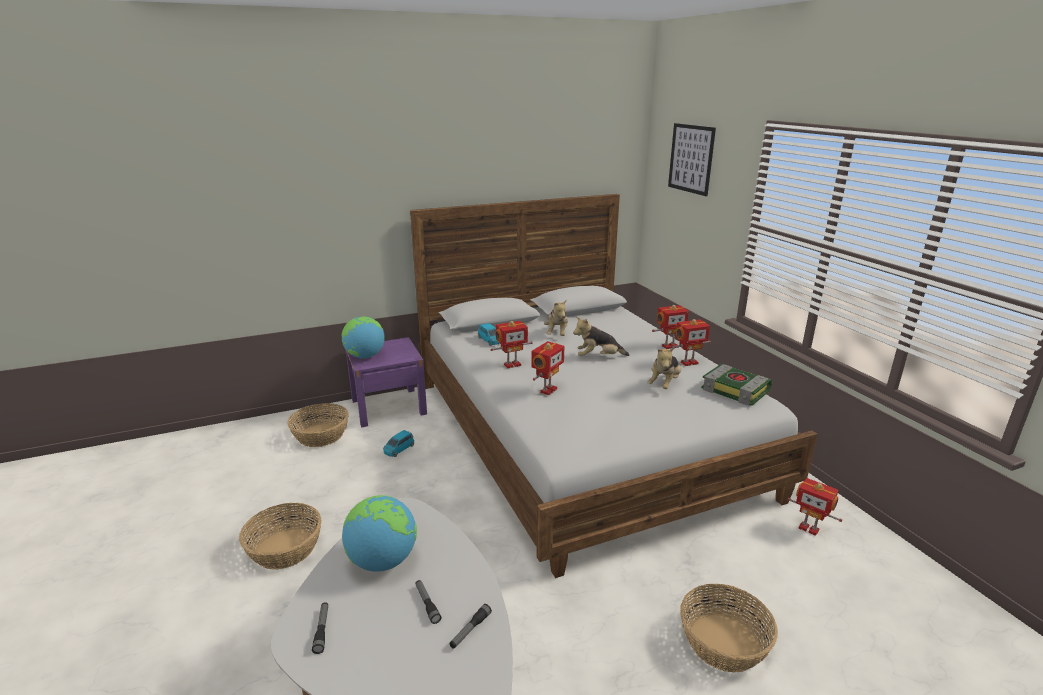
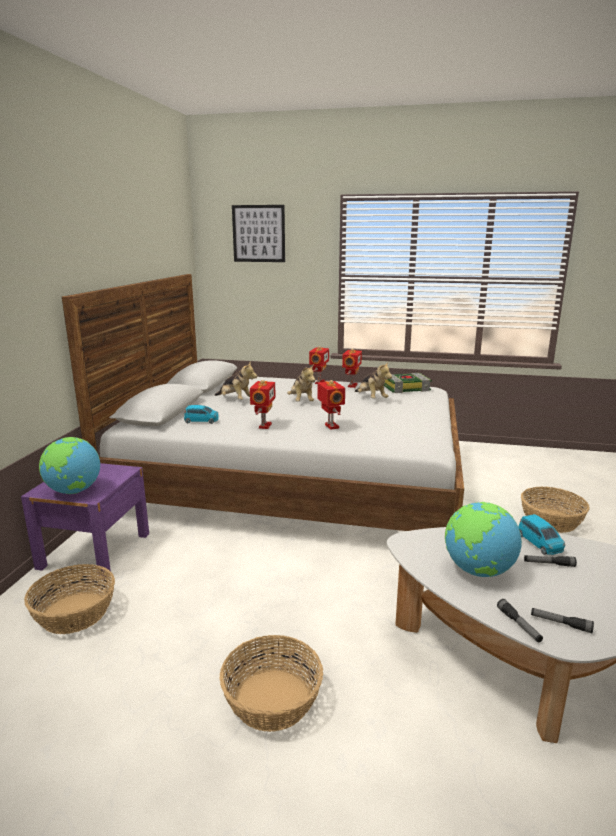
camera: 55 degrees left, 5 degrees down
blue toy car [383,430,414,457] -> blue toy car moved to [518,514,565,555]
flashlight [449,604,492,649] -> flashlight moved to [497,599,543,643]
plush toy [573,317,629,356] -> plush toy turned 45 degrees counterclockwise [287,364,315,401]
toy robot [787,478,842,536] -> none

